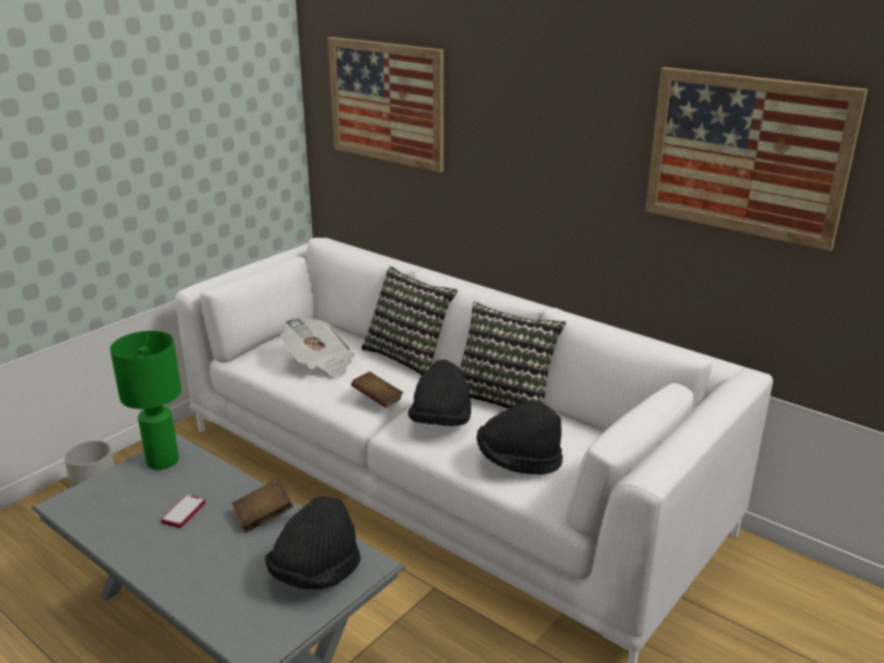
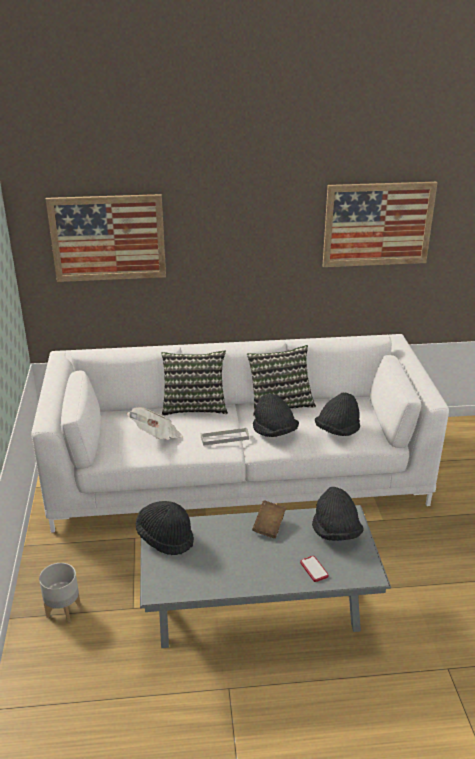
camera: 45 degrees left, 5 degrees up
green table lamp [110,331,182,470] -> black hat [136,501,194,555]
phone [161,495,206,528] -> phone moved to [300,556,328,582]
brown book [351,371,403,408] -> grey tray [201,427,249,446]

